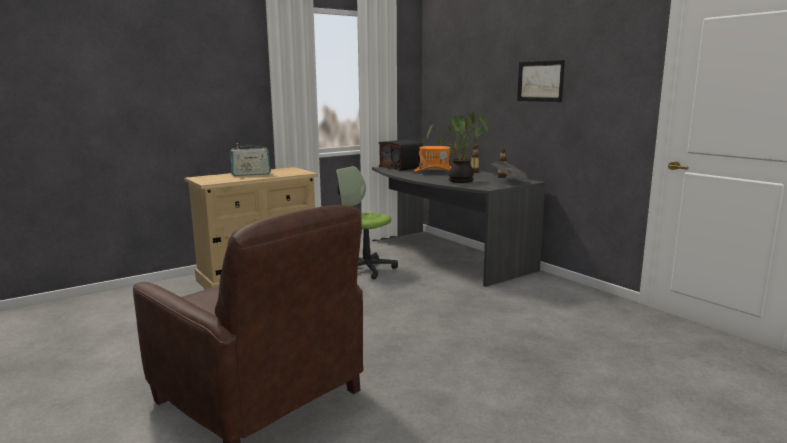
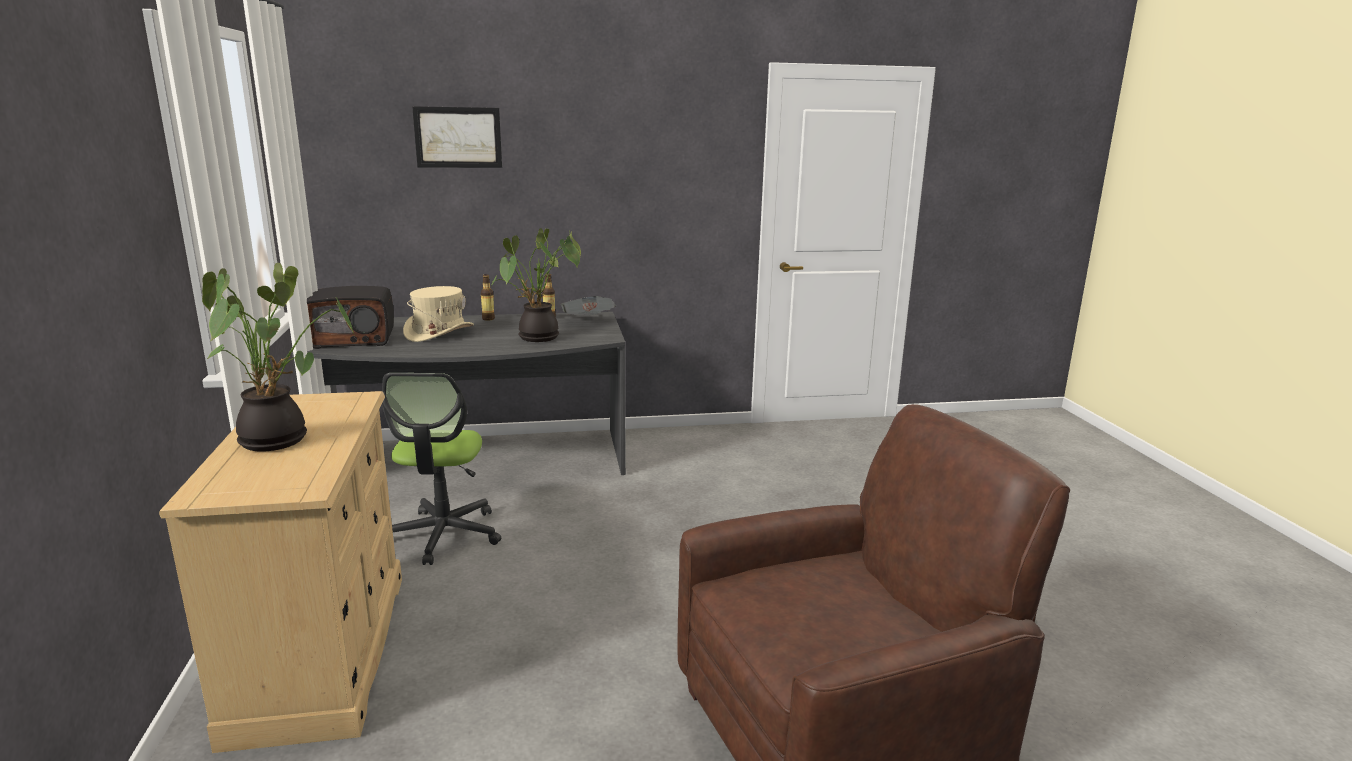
camera: 65 degrees left, 5 degrees up
radio [230,143,271,176] -> potted plant [202,263,356,451]
office chair [336,166,398,279] -> office chair turned 60 degrees counterclockwise [382,373,501,565]
orange hat [414,146,451,172] -> beige hat [403,286,474,342]
picture [517,60,565,102] -> picture moved to [412,106,502,168]

